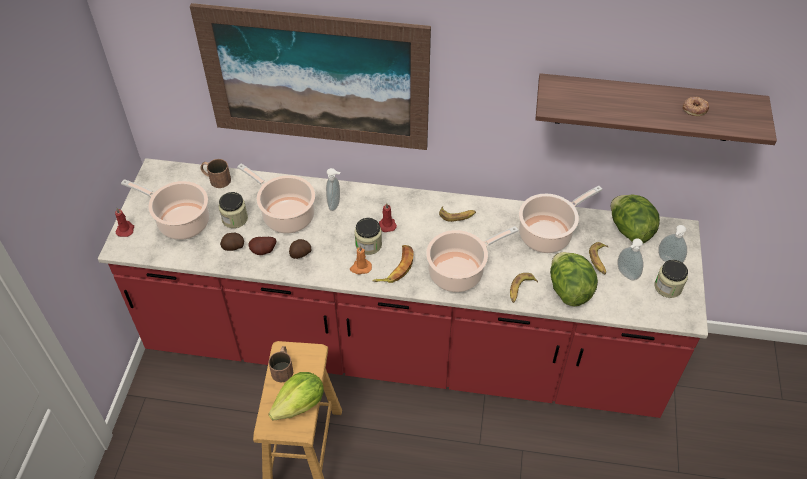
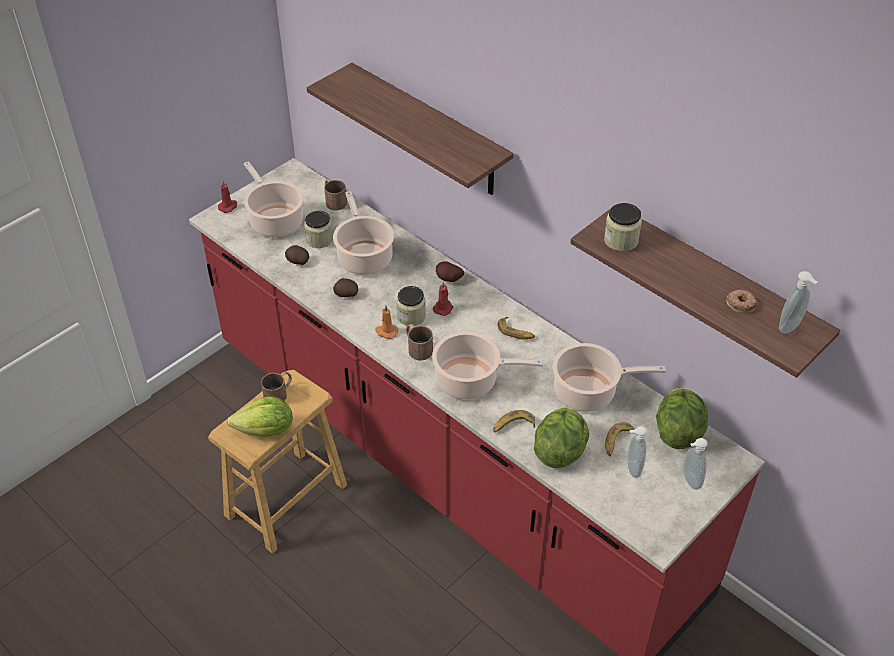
camera: 35 degrees right, 5 degrees down
picture [190,3,431,150] -> shelf [307,63,514,195]
potato [248,237,276,255] -> potato moved to [436,261,464,282]
soap dispenser [326,168,340,211] -> soap dispenser moved to [779,271,817,334]
banana [372,245,414,283] -> brown mug [406,324,433,360]
jar [654,260,688,298] -> jar moved to [604,203,642,252]

